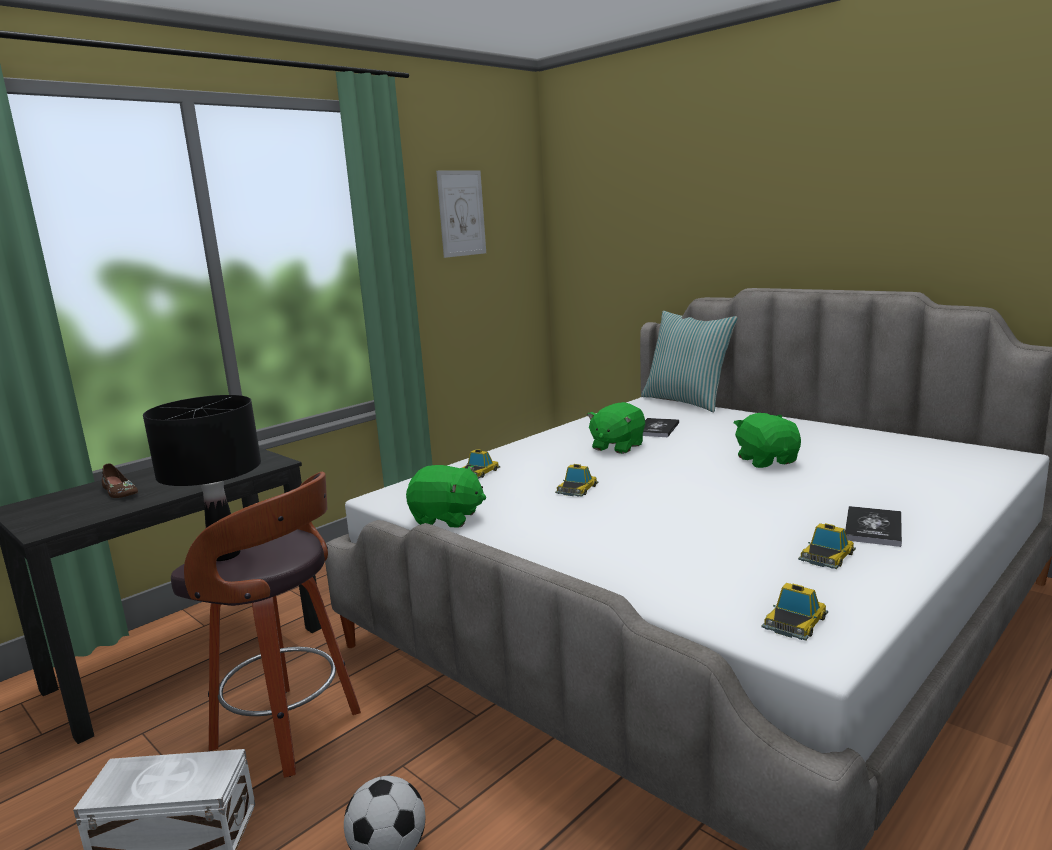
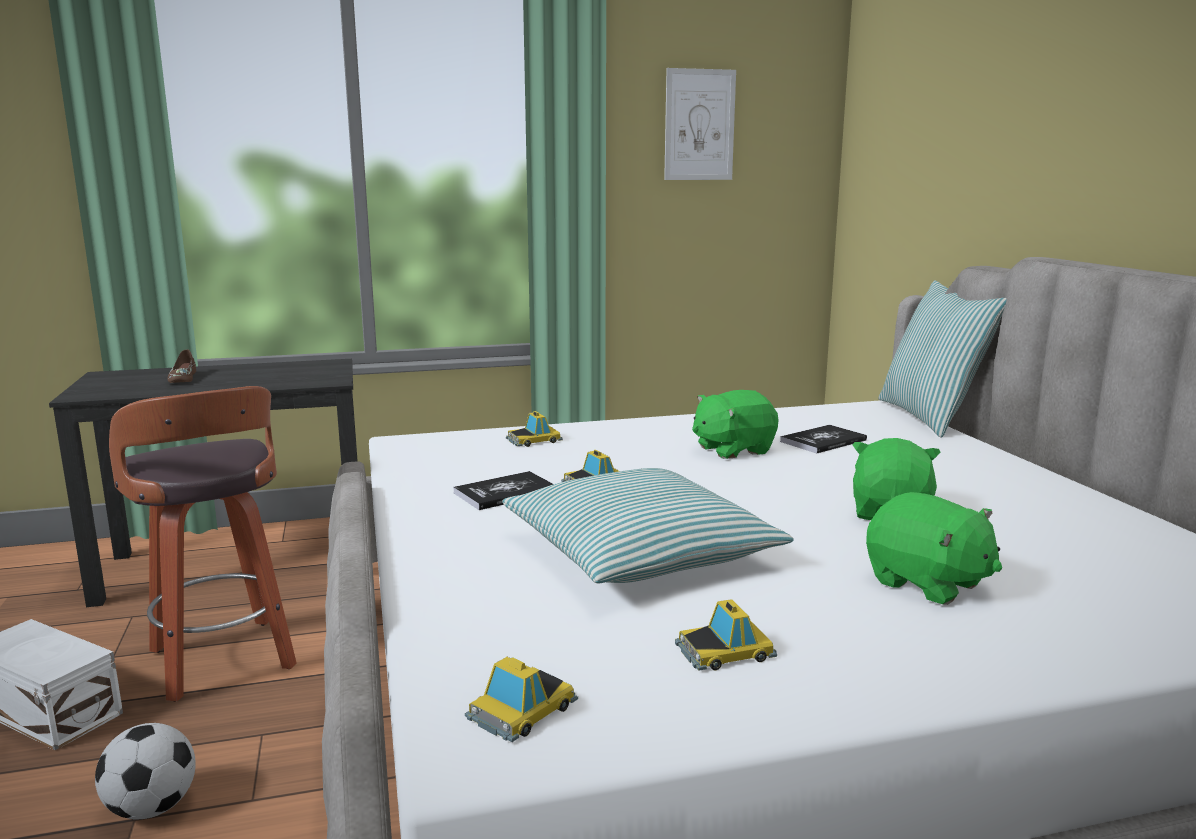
camera: 30 degrees right, 0 degrees up
black table lamp [143,395,261,561] -> none
green plush toy [406,465,486,527] -> green plush toy moved to [866,492,1002,605]
toy car [762,583,828,641] -> toy car turned 150 degrees clockwise [465,657,578,742]
book [845,506,902,547] -> book moved to [453,471,553,510]
none -> pillow [502,468,794,584]

